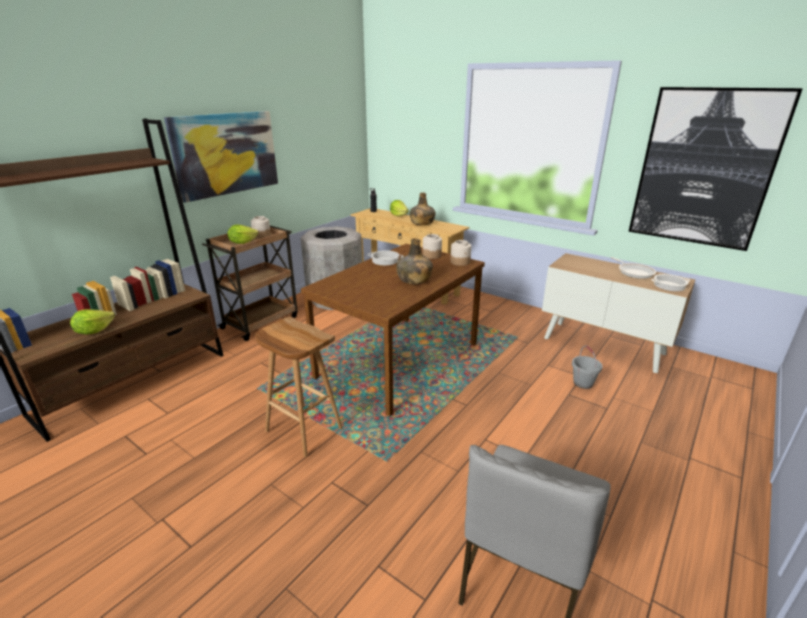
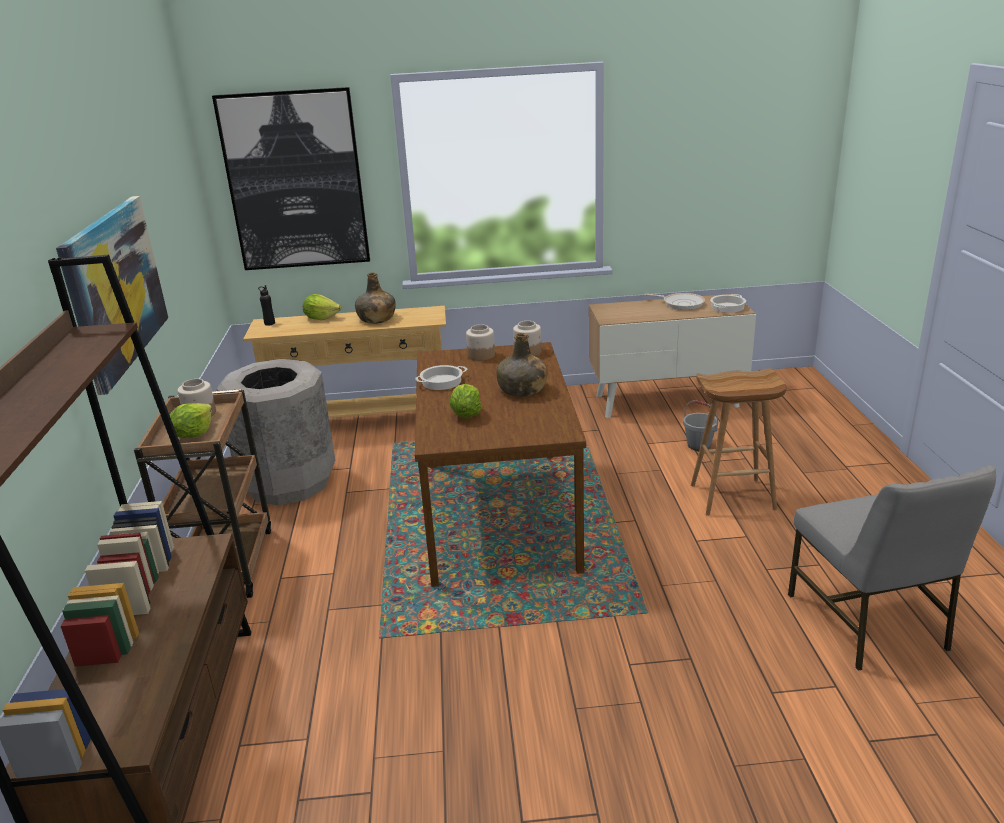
camera: 40 degrees left, 0 degrees up
lettuce [70,309,115,335] -> lettuce moved to [450,384,482,417]
brown stool [255,317,343,457] -> brown stool moved to [691,368,787,516]
picture [629,87,803,251] -> picture moved to [212,87,370,270]

